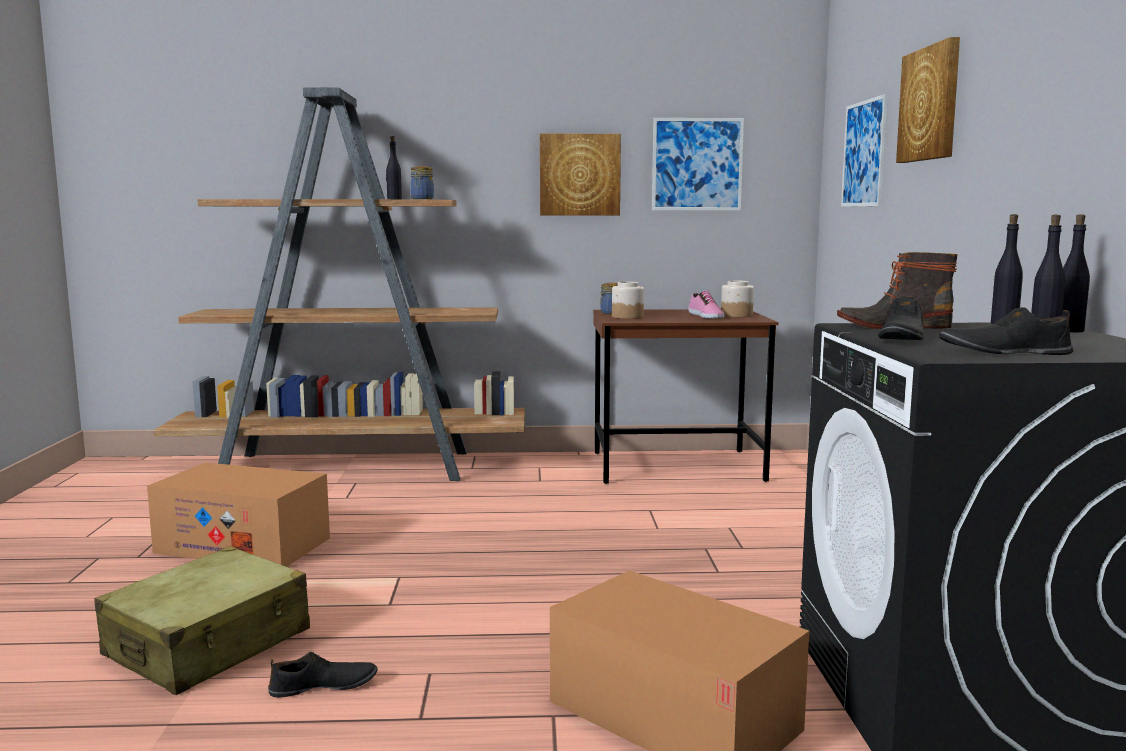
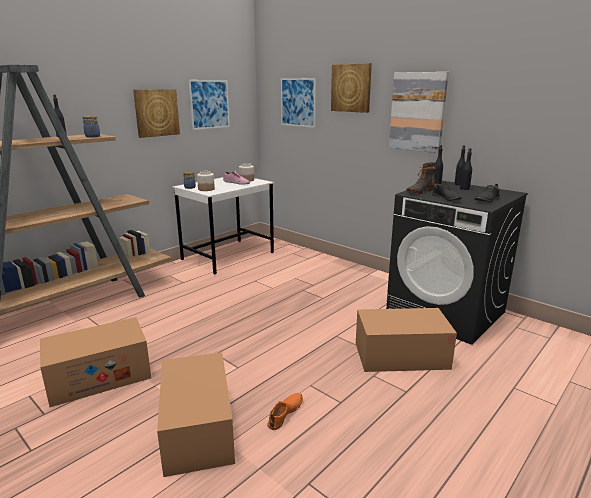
camera: 45 degrees left, 10 degrees up
beige suitcase [94,546,310,695] -> cardboard box [157,352,235,477]
black shoe [268,652,377,697] -> orange shoe [267,393,303,430]
brown desk [593,309,779,484] -> white desk [172,177,274,274]
none -> picture [389,72,449,153]

